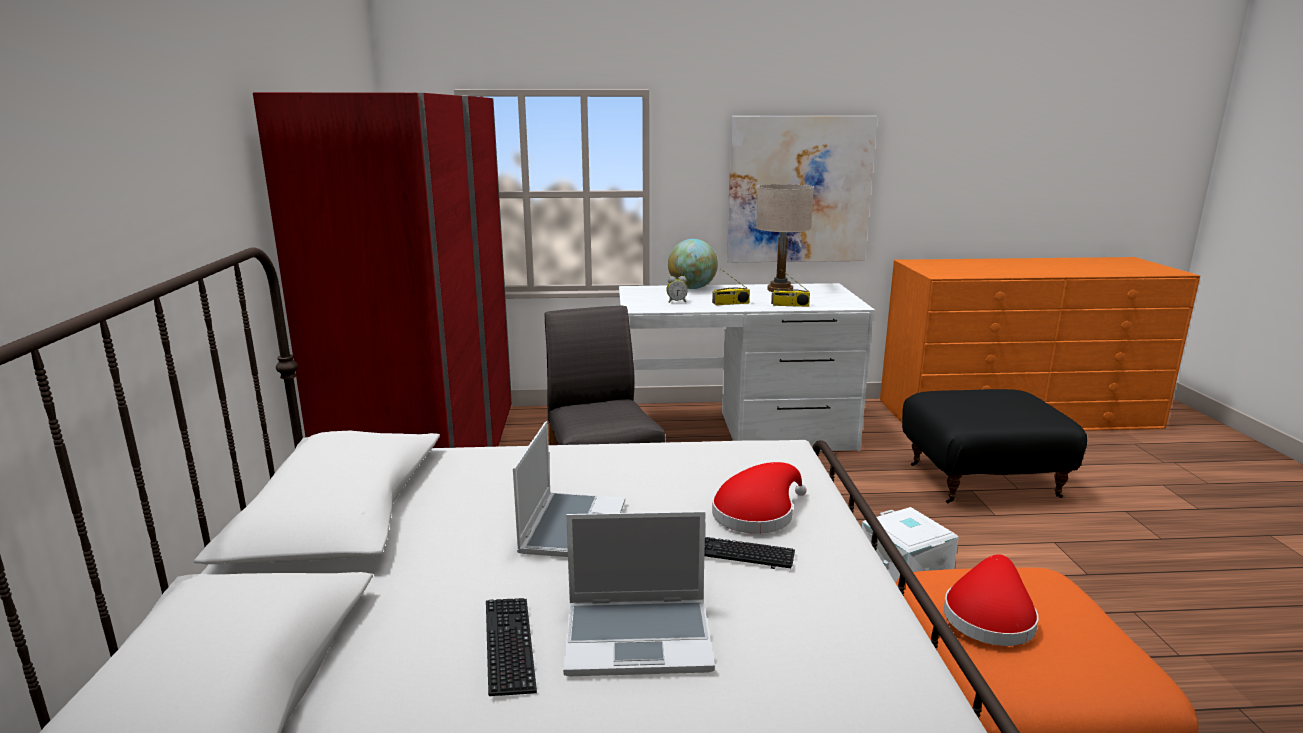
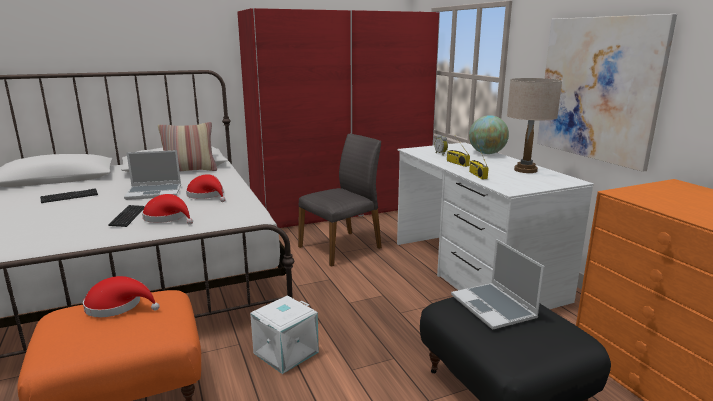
camera: 70 degrees right, 0 degrees up
laptop [563,511,715,676] -> laptop moved to [451,239,545,330]
none -> pillow [158,122,217,172]
none -> red hat [186,174,226,202]

